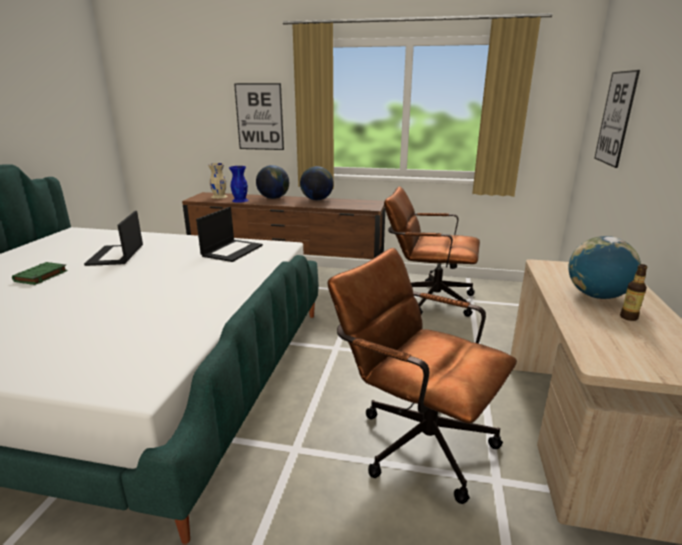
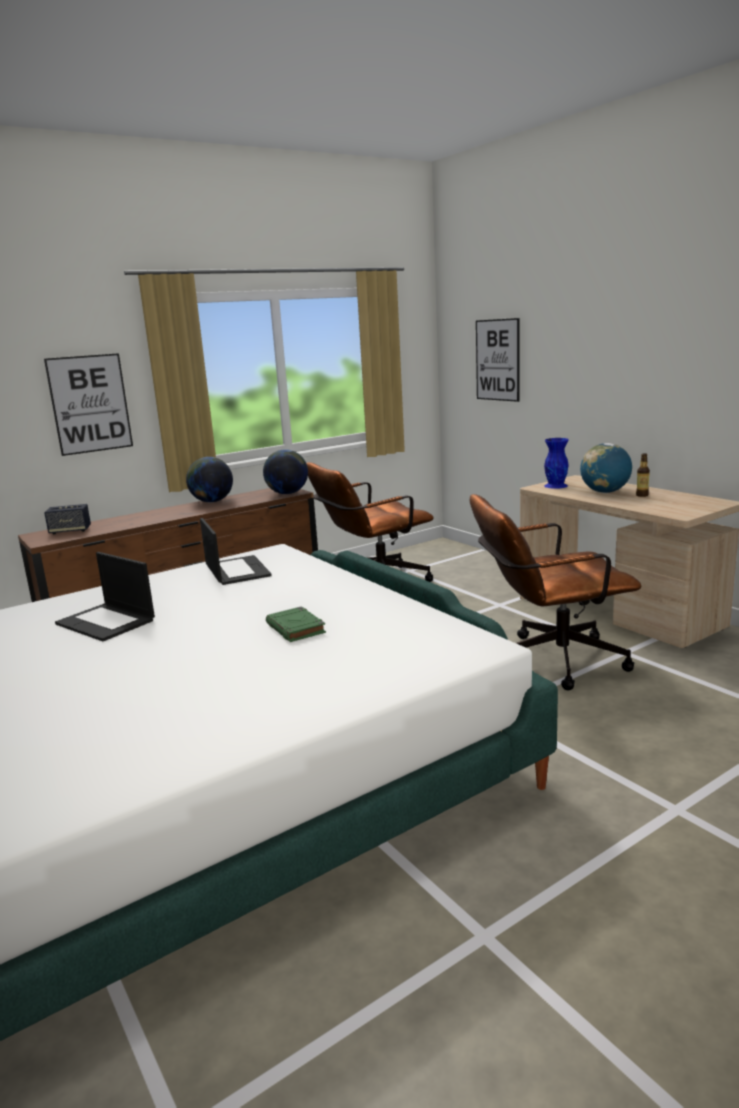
camera: 45 degrees left, 5 degrees down
green book [12,262,68,285] -> green book moved to [266,606,326,642]
beige vase [208,163,228,199] -> speaker [44,504,91,534]
blue vase [229,166,249,203] -> blue vase moved to [544,438,569,489]
globe [256,165,289,199] -> globe moved to [263,449,308,494]

